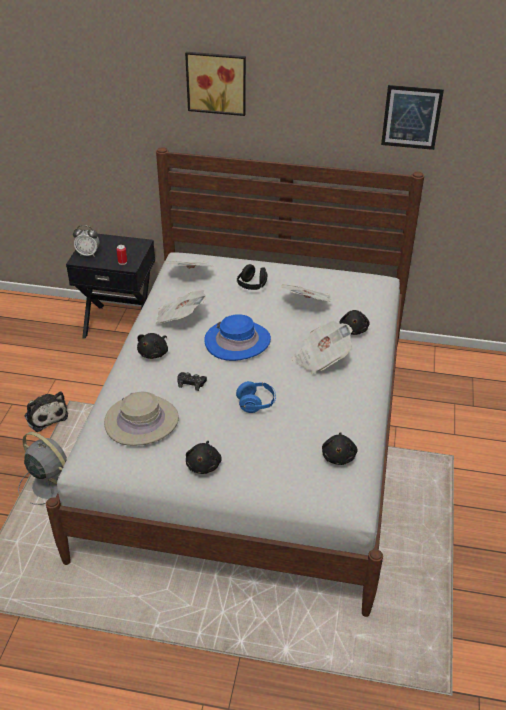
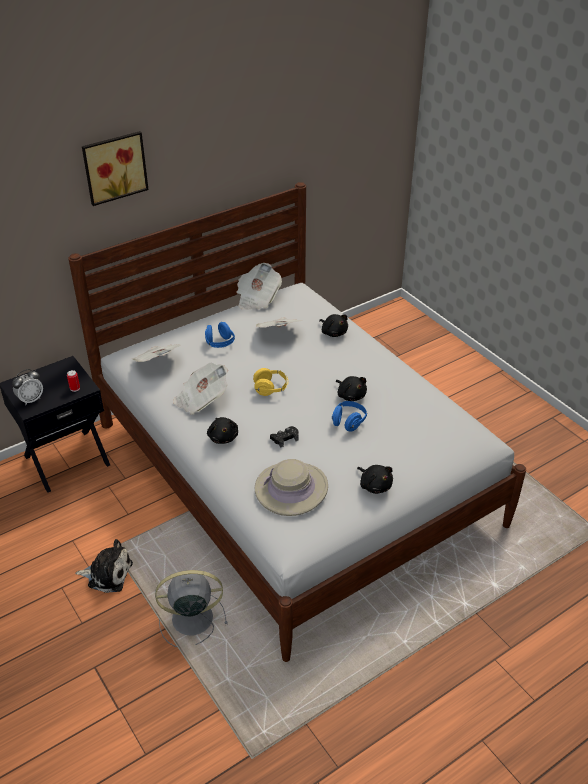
camera: 45 degrees left, 0 degrees up
blue hat [204,314,271,361] -> yellow headphones [253,368,288,396]
black headphones [237,264,268,290] -> blue headphones [205,322,235,348]
newspaper [292,321,353,374] -> newspaper moved to [236,263,282,310]
black plush toy [322,432,357,465] -> black plush toy moved to [336,376,367,401]
picture [381,85,444,150] -> none

